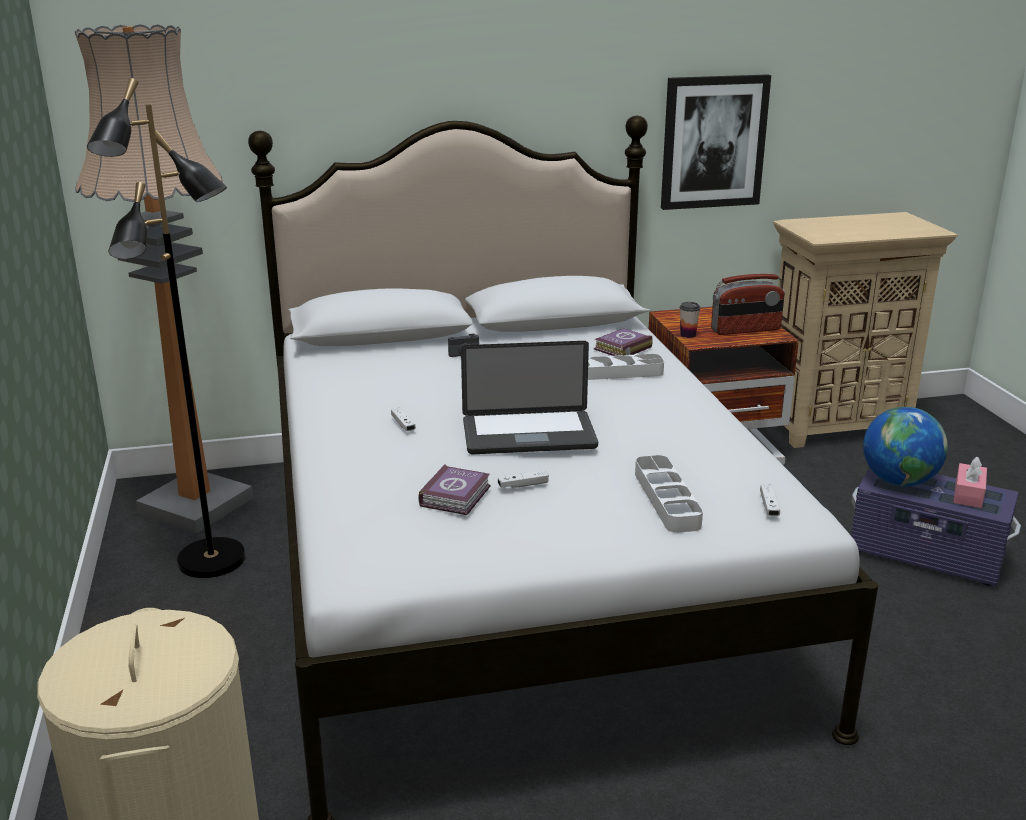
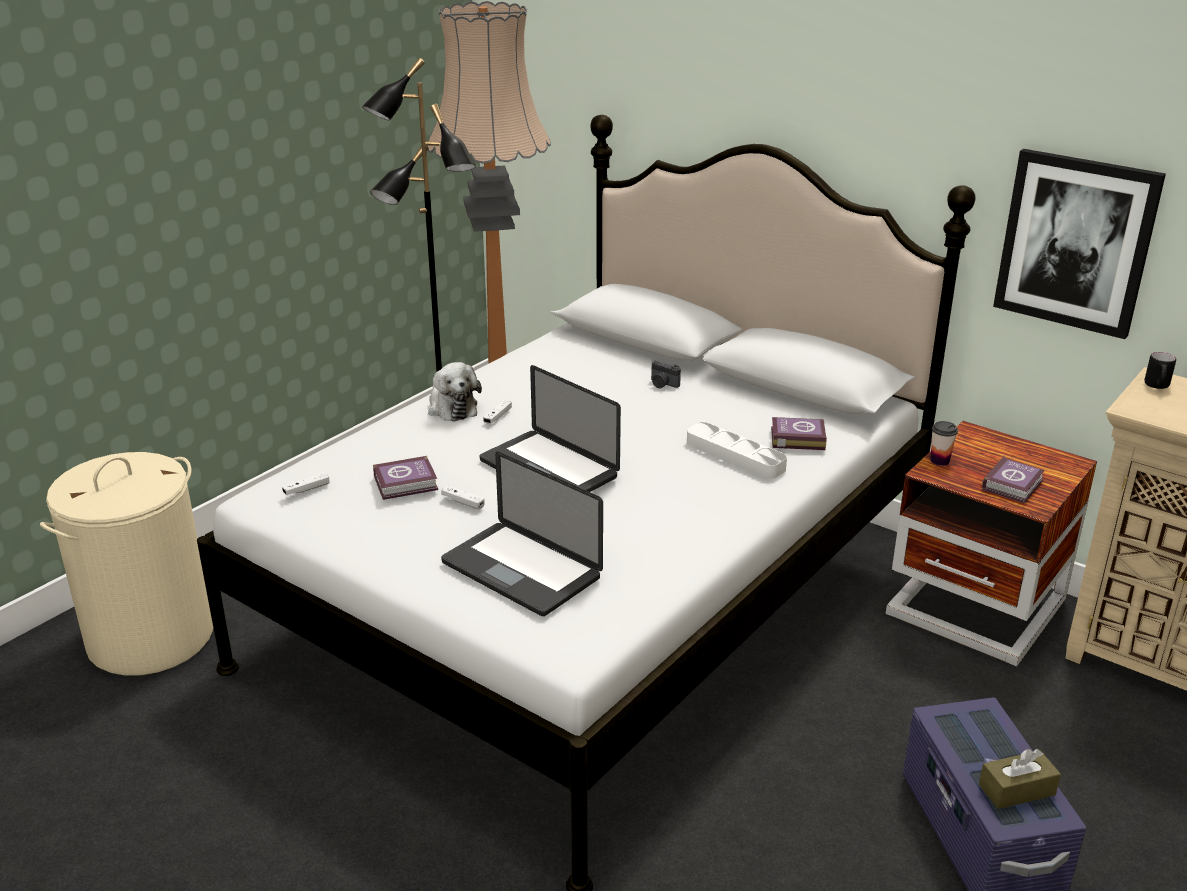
camera: 50 degrees right, 5 degrees up
white tray [635,455,703,533] -> laptop [441,452,603,616]
radio [711,274,785,335] -> book [982,456,1045,503]
white game controller [760,485,780,516] -> white game controller moved to [282,473,330,495]
globe [863,407,948,486] -> none
pink tissue box [953,457,987,508] -> brown tissue box [979,749,1061,809]
none -> plush toy [428,362,482,422]
none -> black mug [1144,352,1176,389]

